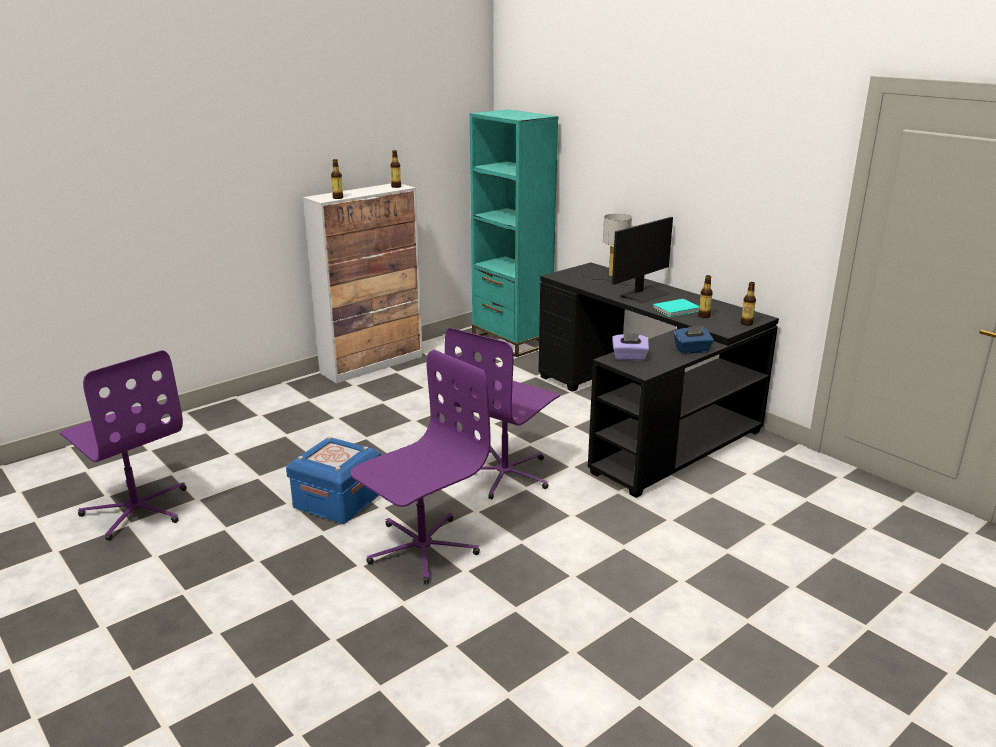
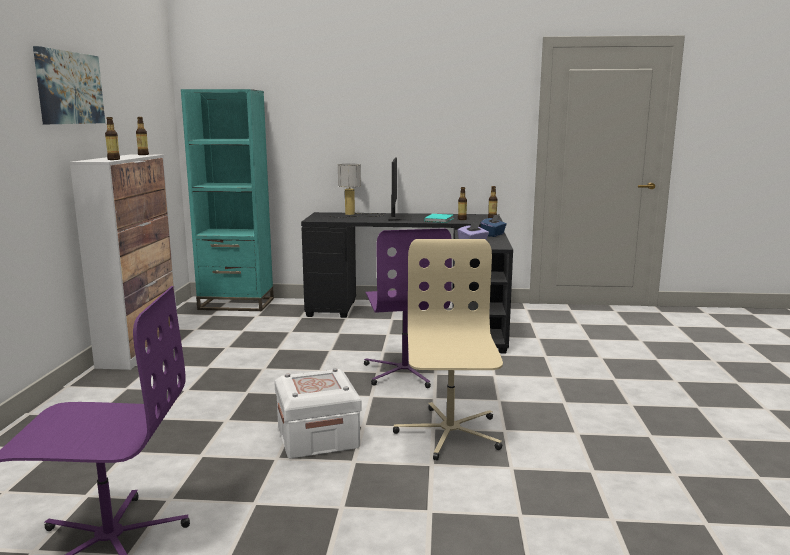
camera: 45 degrees left, 10 degrees down
blue storage box [286,437,381,524] -> white storage box [274,368,362,459]
purple office chair [350,350,491,584] -> beige office chair [393,239,503,460]
none -> picture [33,46,105,124]

